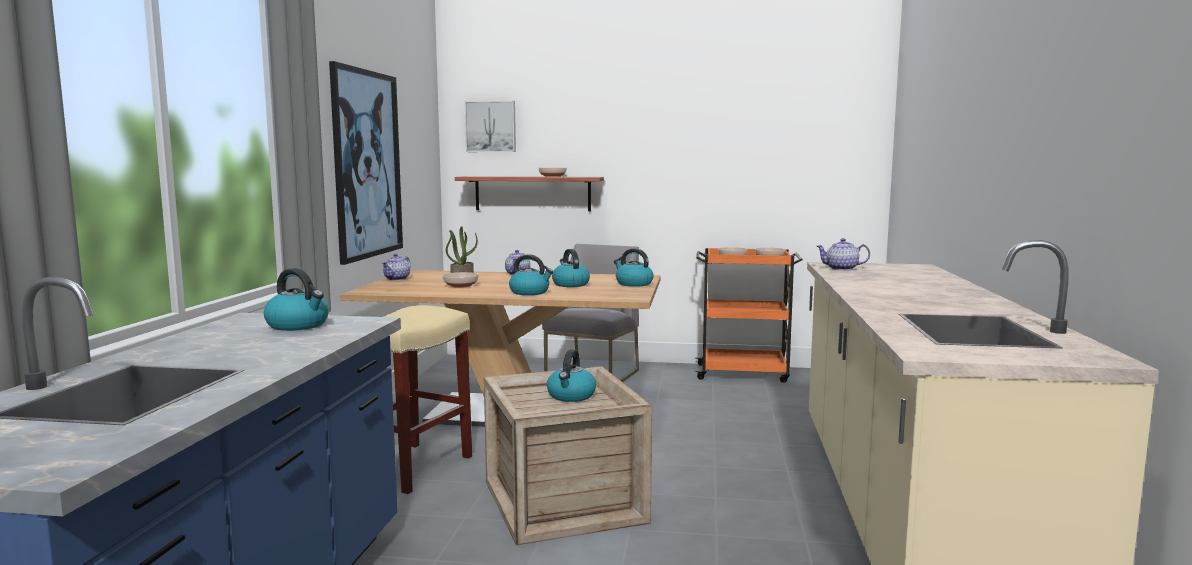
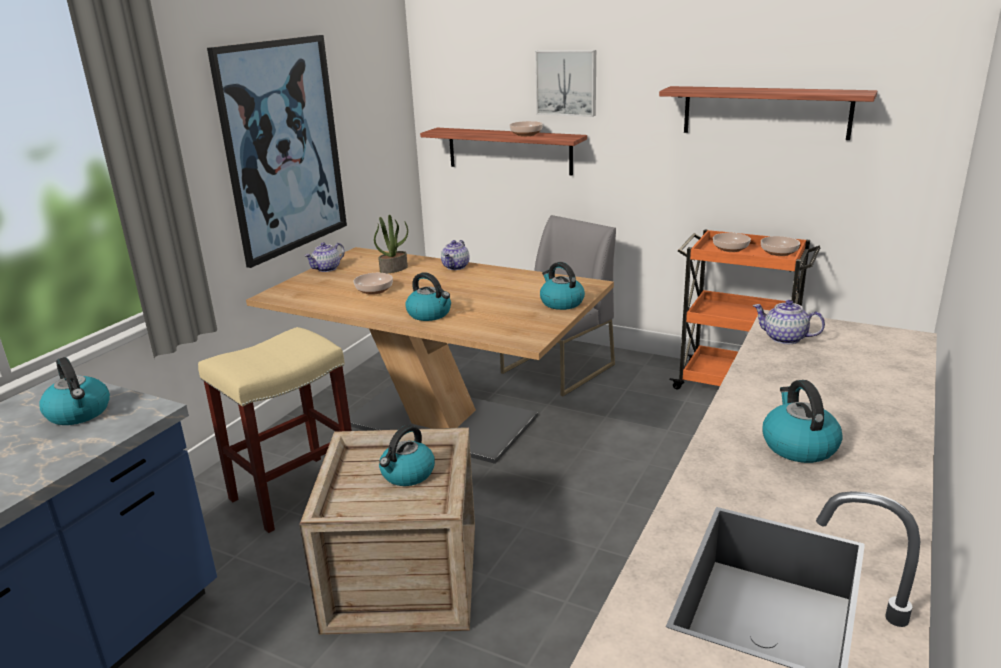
camera: 20 degrees right, 15 degrees up
picture [465,101,516,152] -> picture moved to [535,50,596,117]
kettle [552,249,590,287] -> kettle moved to [763,380,843,463]
none -> shelf [659,86,877,140]

